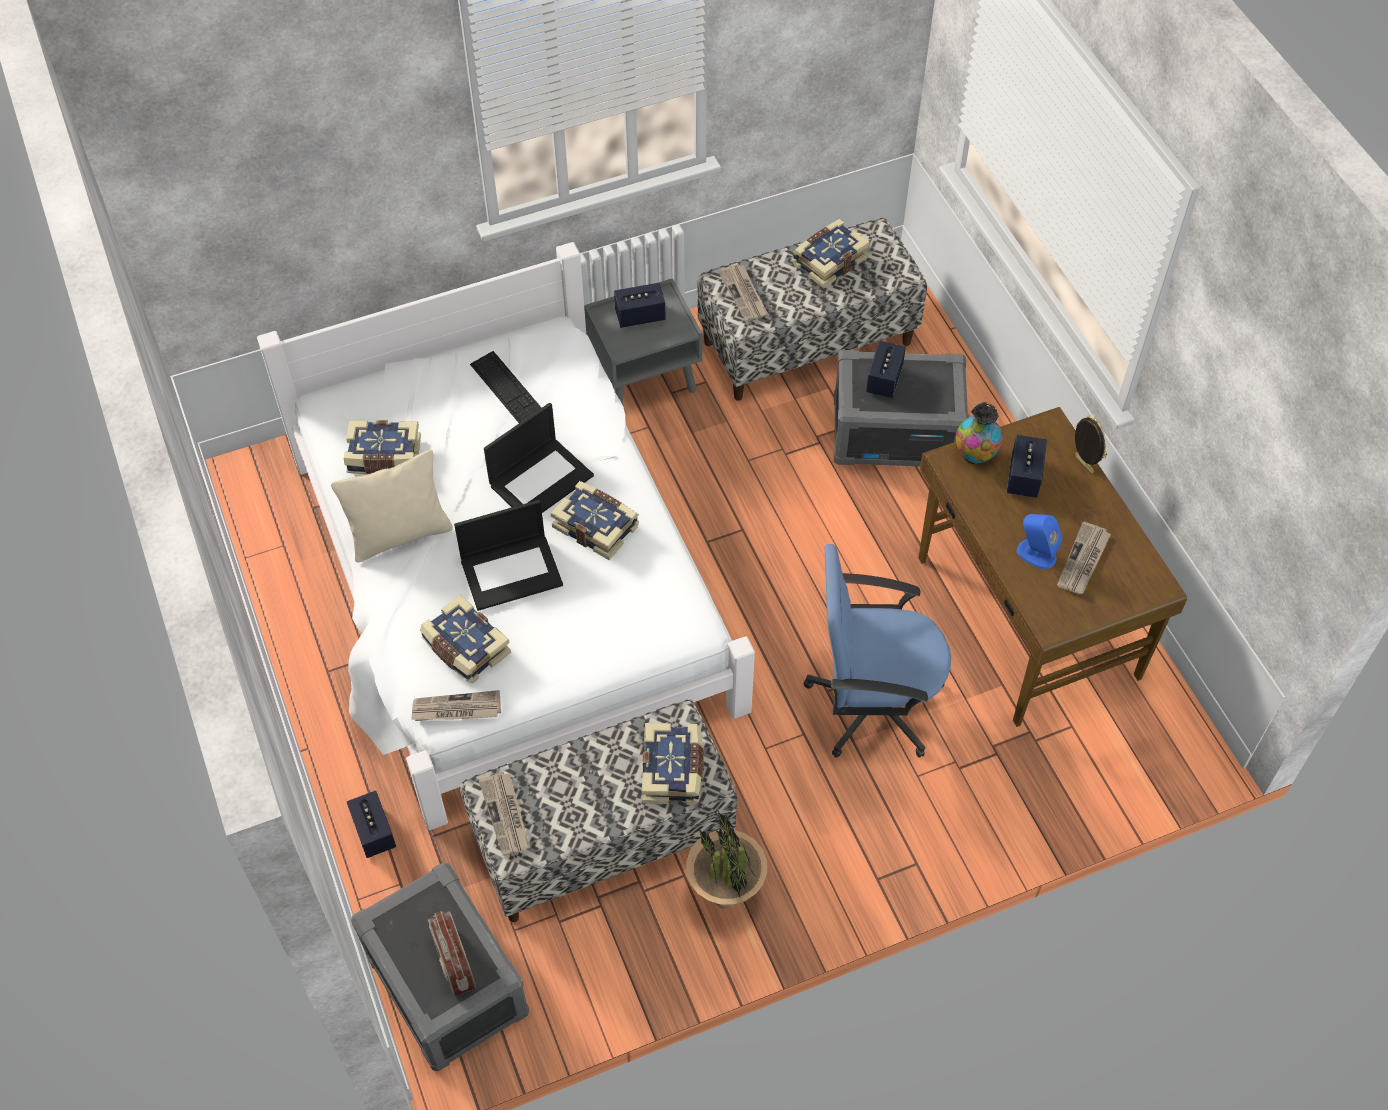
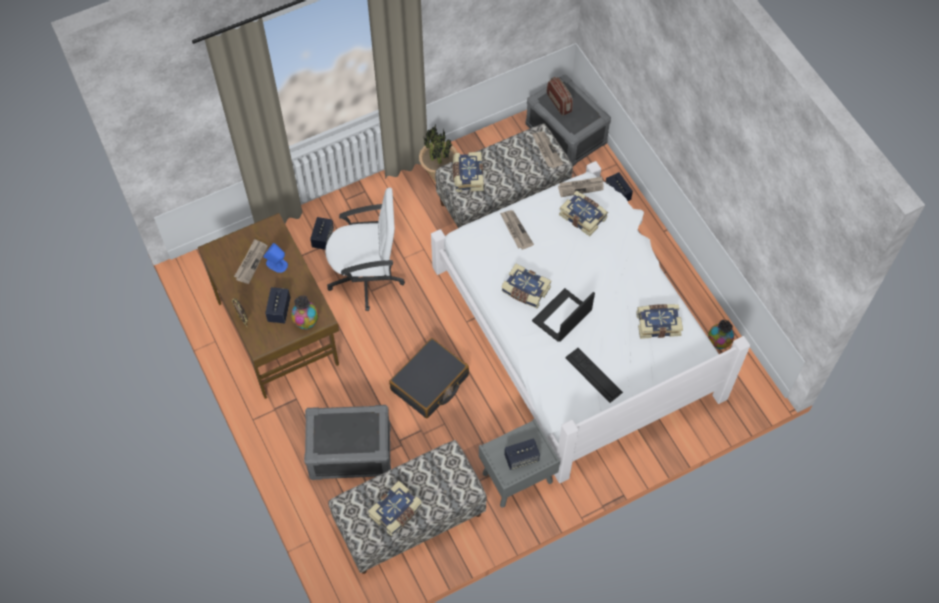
camera: 175 degrees right, 5 degrees up
beige pillow [331,450,453,563] -> none
laptop [454,500,563,611] -> none
newspaper [718,264,768,322] -> newspaper moved to [500,210,534,250]
blue office chair [803,544,951,758] -> white office chair [325,188,405,311]
speaker [866,341,906,398] -> speaker moved to [310,217,334,250]
none -> black suitcase [389,338,469,418]
none -> vase [708,319,734,349]

